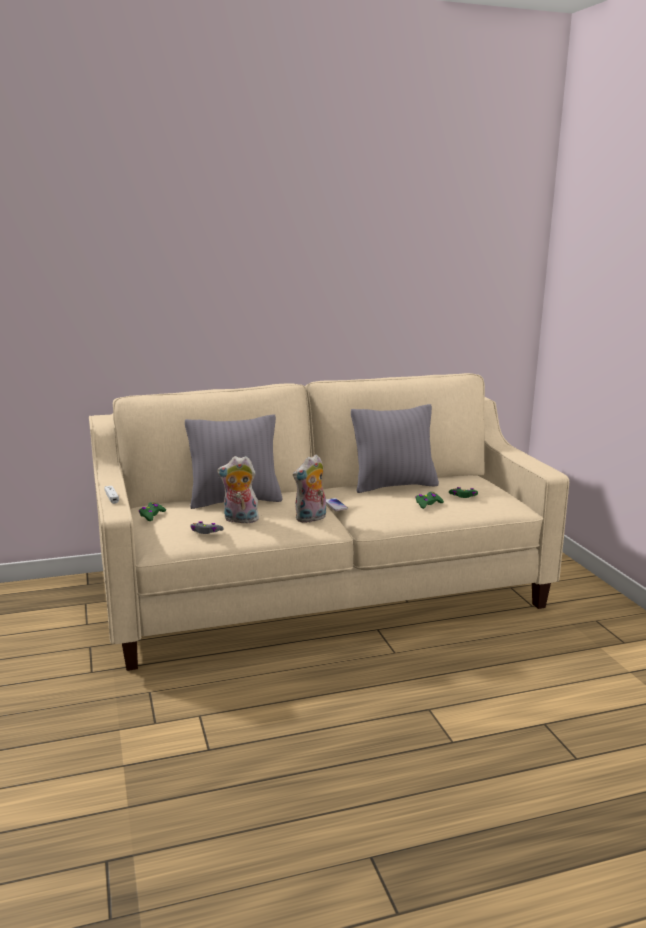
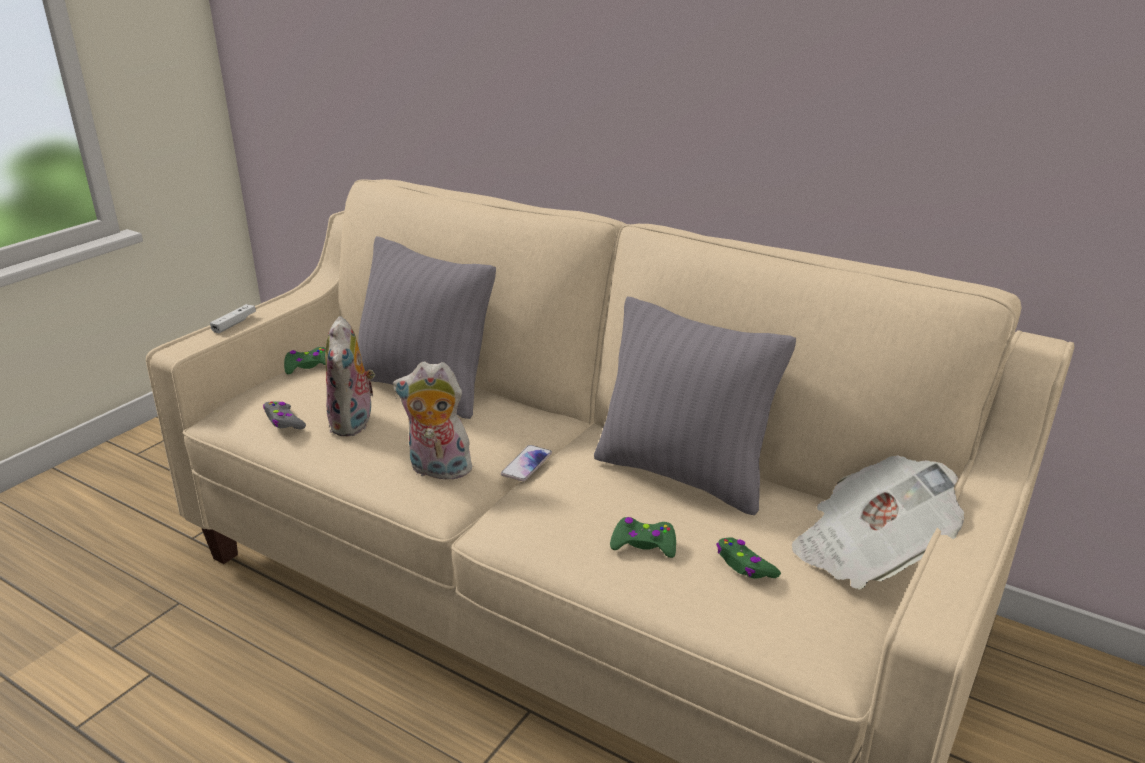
camera: 50 degrees right, 10 degrees up
plush toy [217,456,259,523] -> plush toy turned 150 degrees counterclockwise [325,316,375,437]
none -> newspaper [792,455,964,590]

